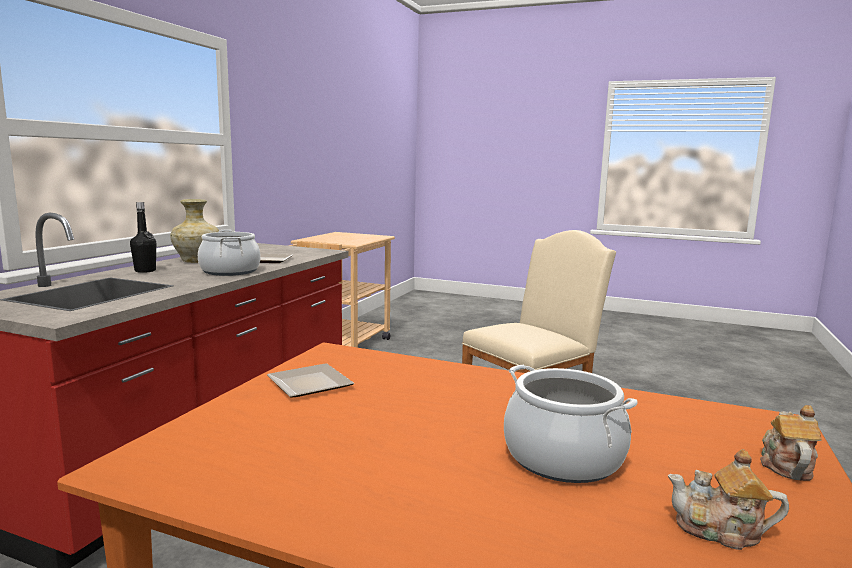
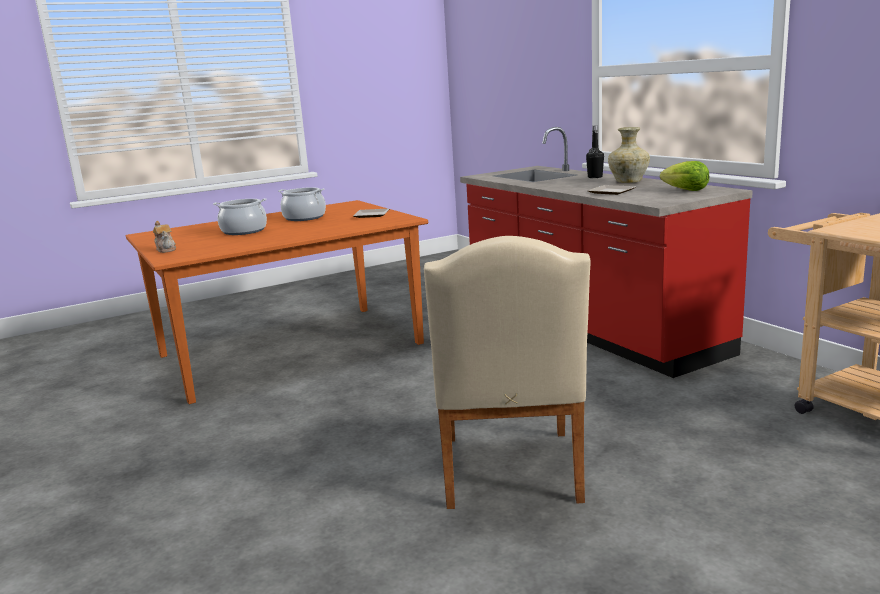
camera: 130 degrees right, 5 degrees up
cooking pot [198,230,261,276] -> cooking pot moved to [278,187,326,221]
teapot [668,449,789,550] -> none
none -> lettuce [660,161,709,191]

